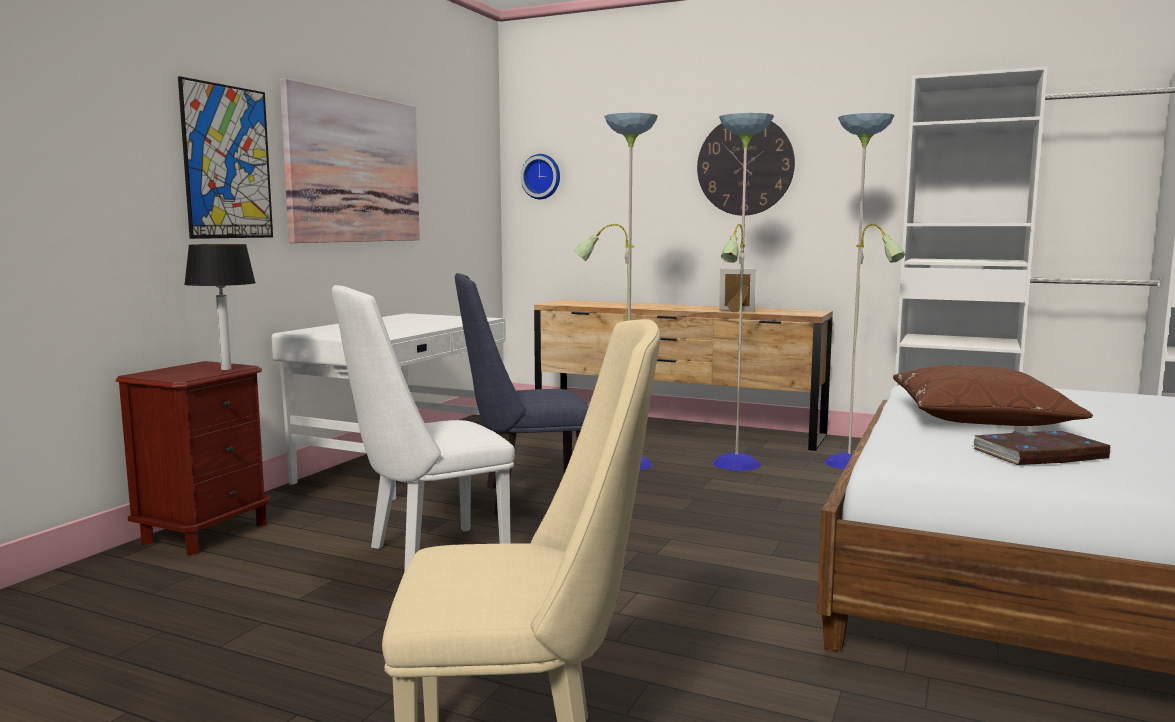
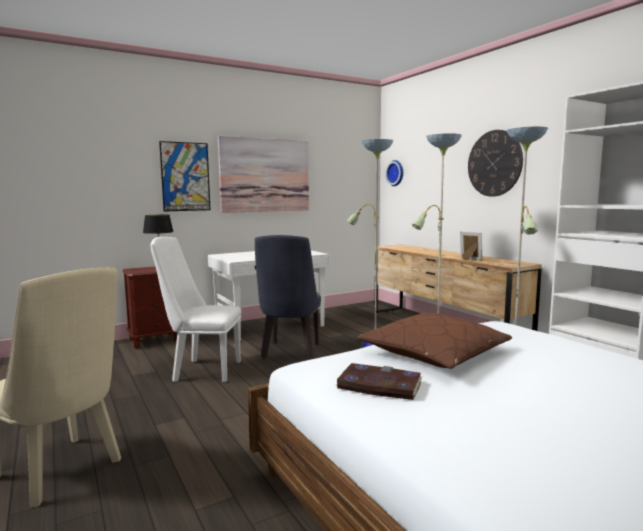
camera: 35 degrees right, 0 degrees up
blue chair [455,273,588,516] -> blue chair turned 105 degrees counterclockwise [255,235,321,360]

